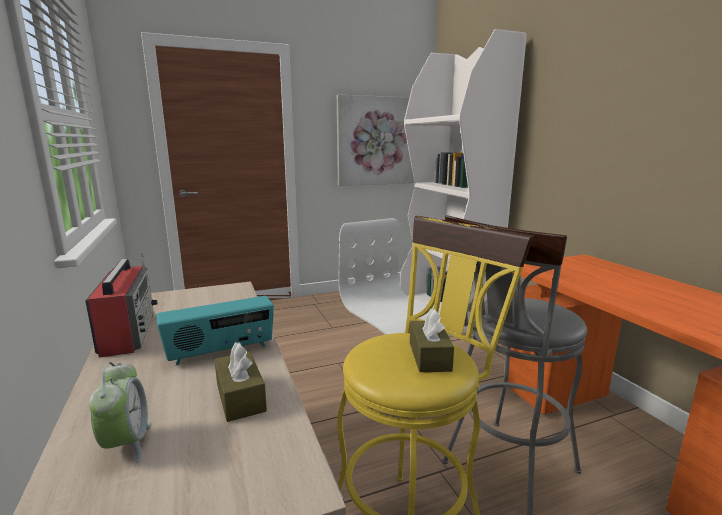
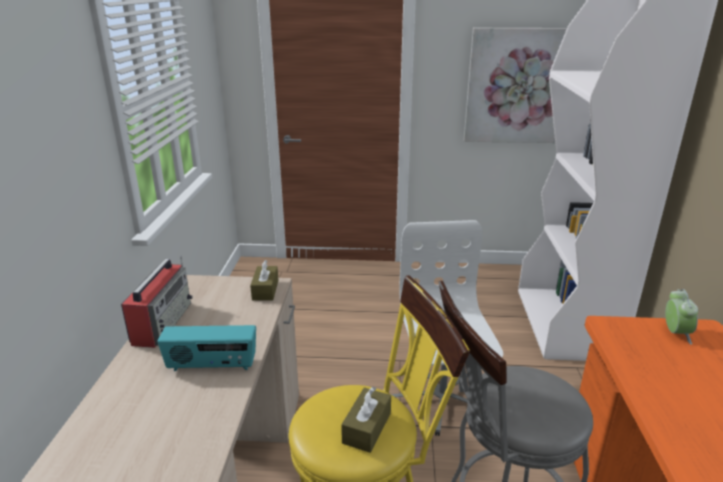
camera: 25 degrees right, 10 degrees up
alarm clock [89,362,152,463] -> alarm clock moved to [665,289,698,345]
brown tissue box [214,342,267,422] -> brown tissue box moved to [250,260,278,301]

